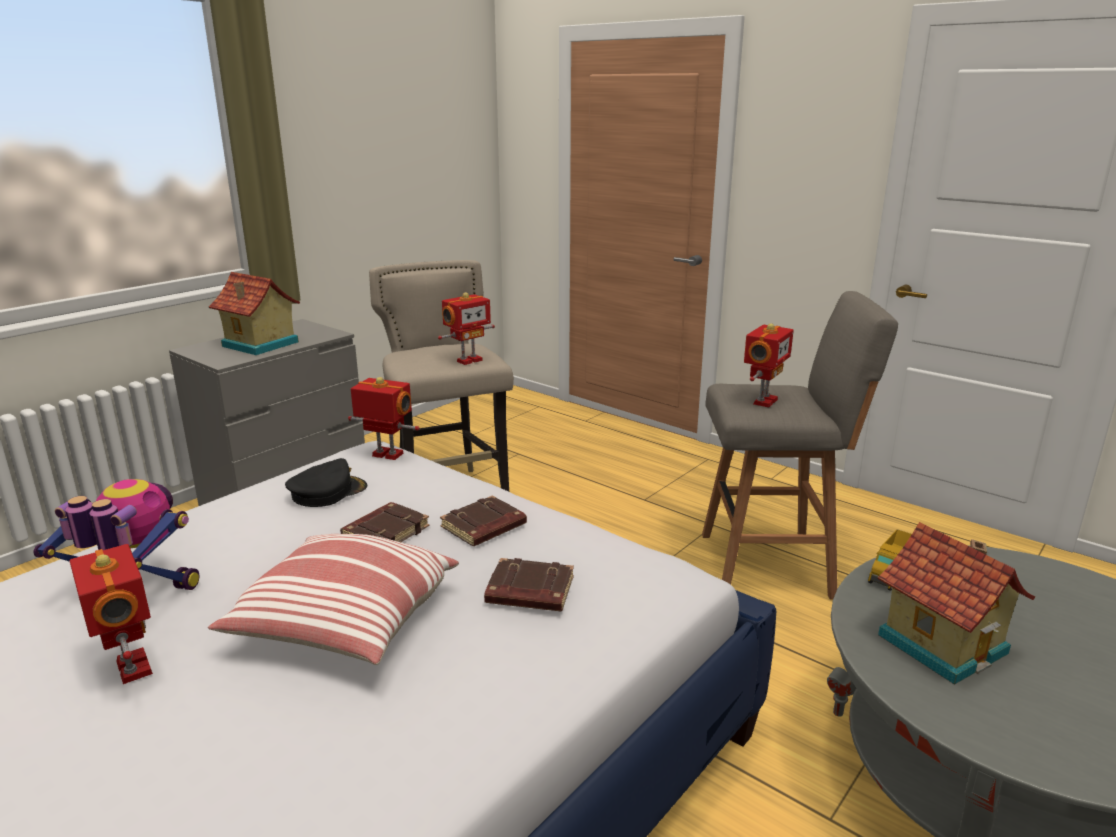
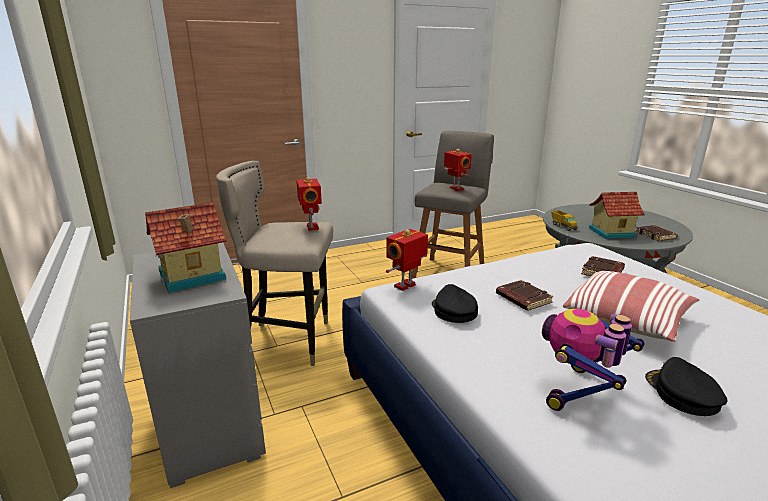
camera: 65 degrees left, 0 degrees up
toy robot [70,544,153,684] -> black cap [645,357,728,416]
brown book [440,495,527,546] -> brown book moved to [636,225,678,241]

